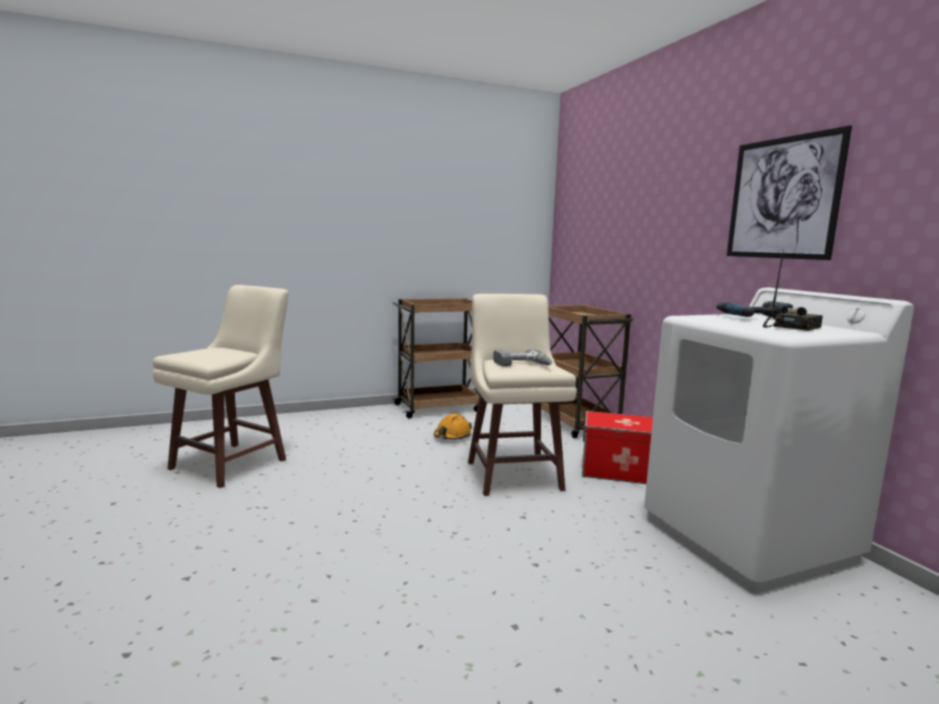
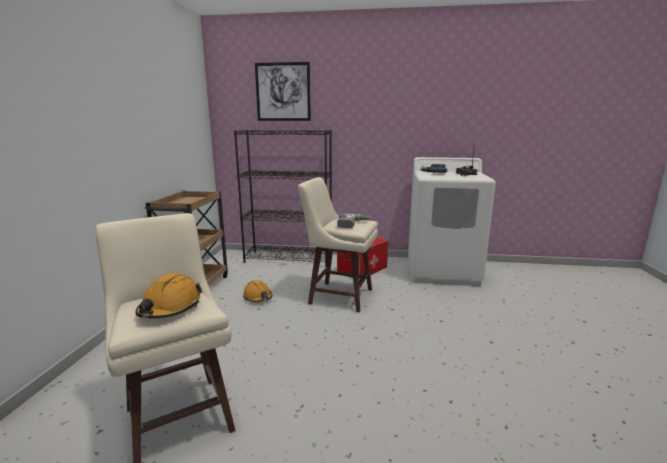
camera: 60 degrees left, 5 degrees up
brown cart [541,305,633,438] -> black bookcase [234,130,332,267]
picture [727,125,852,260] -> picture moved to [255,62,311,121]
none -> orange hard hat [136,273,202,319]

